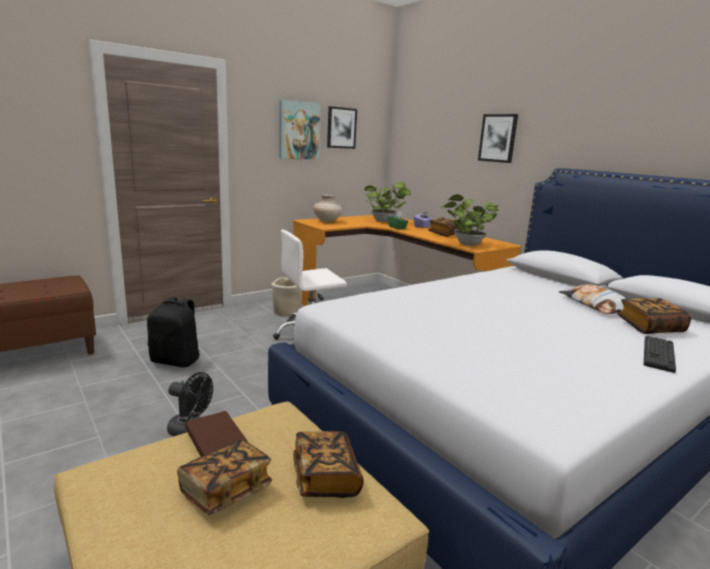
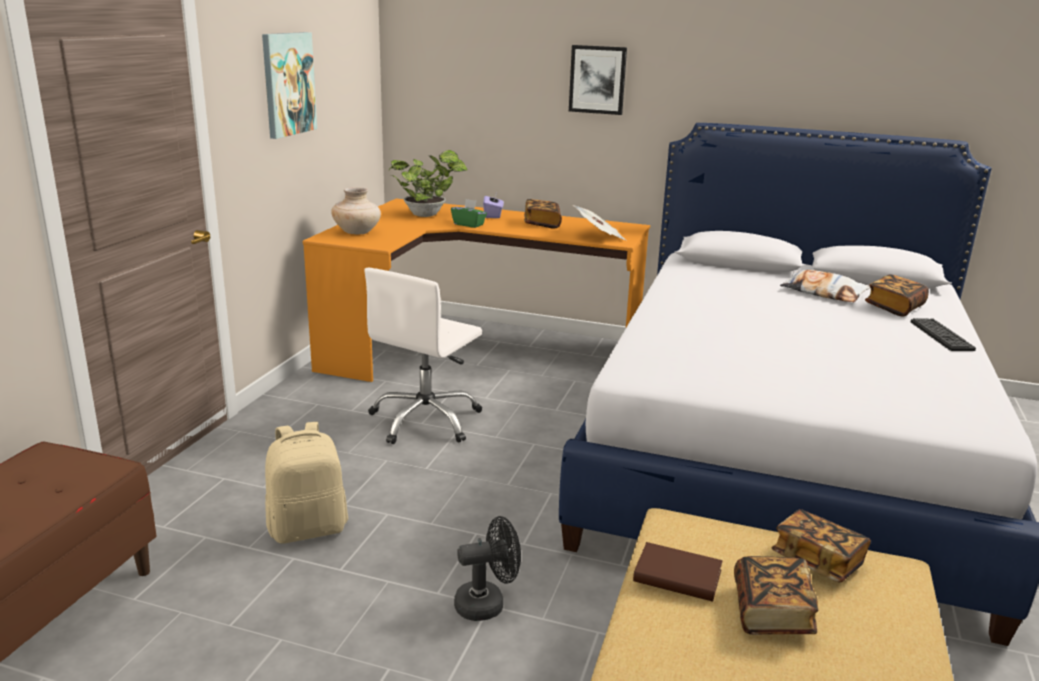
camera: 35 degrees left, 5 degrees up
black backpack [147,297,200,367] -> beige backpack [265,422,348,544]
beige planter [271,277,302,316] -> none
picture [327,106,357,149] -> none
potted plant [441,194,499,246] -> newspaper [573,205,626,240]

